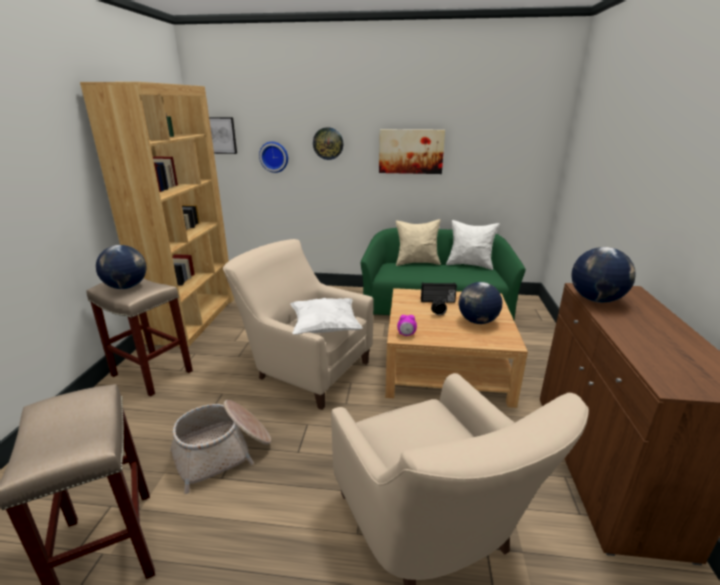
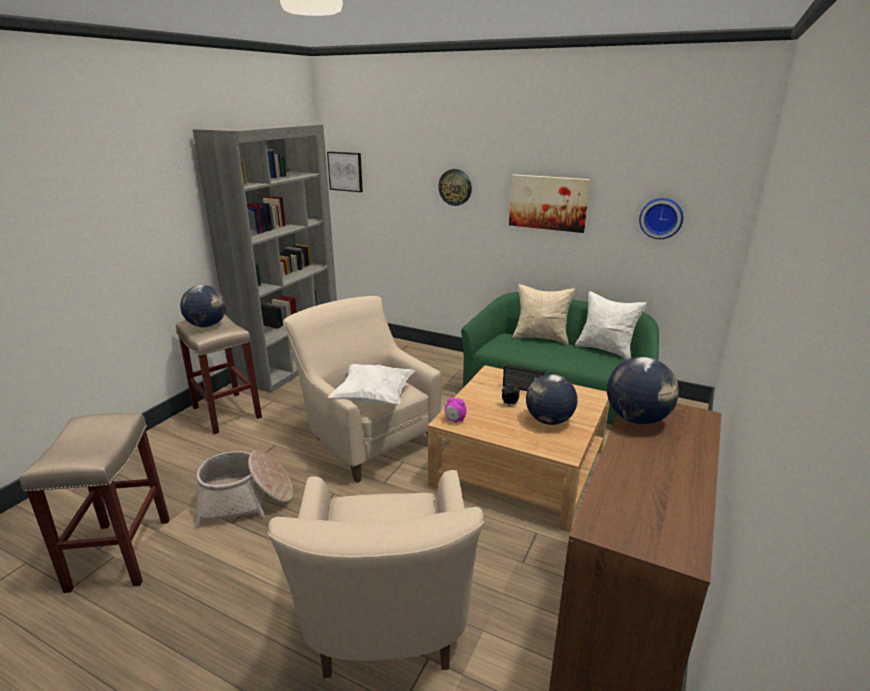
camera: 20 degrees right, 0 degrees up
brown bookcase [80,82,234,347] -> grey bookcase [192,123,337,393]
wall clock [259,142,288,173] -> wall clock moved to [639,198,683,239]

